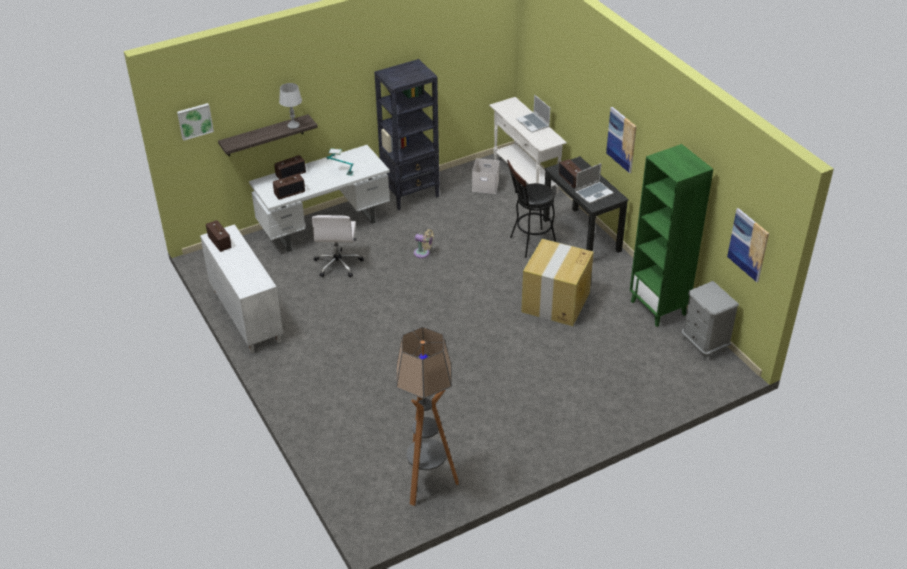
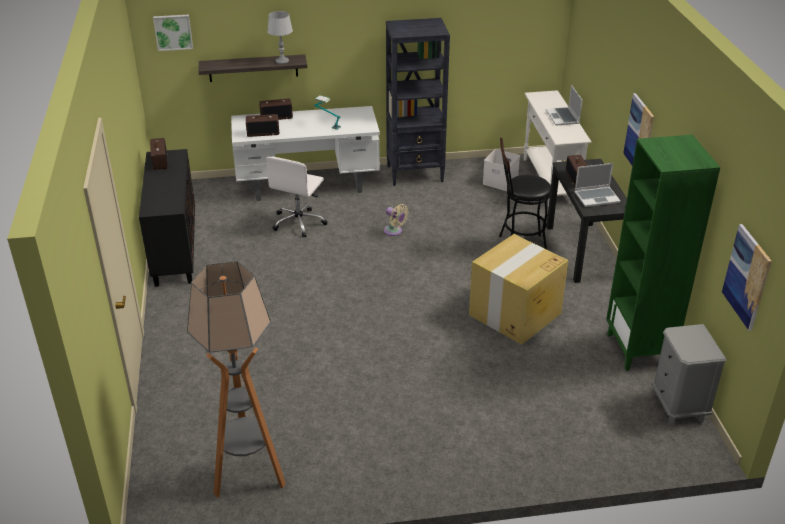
camera: 20 degrees right, 5 degrees down
white cabinet [200,224,283,353] -> black cabinet [139,149,195,287]

